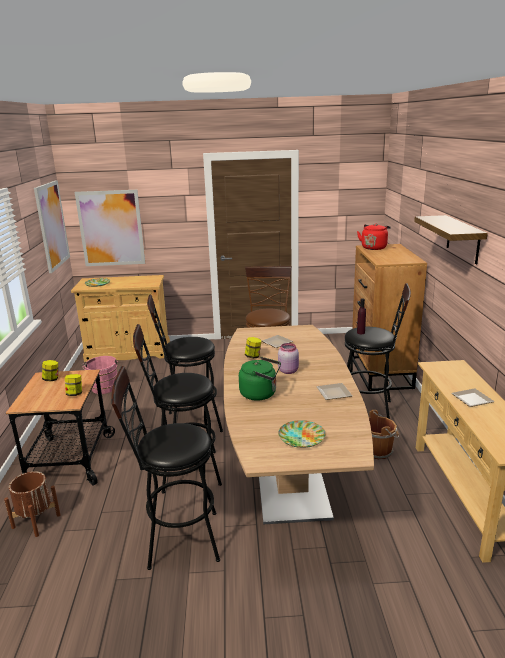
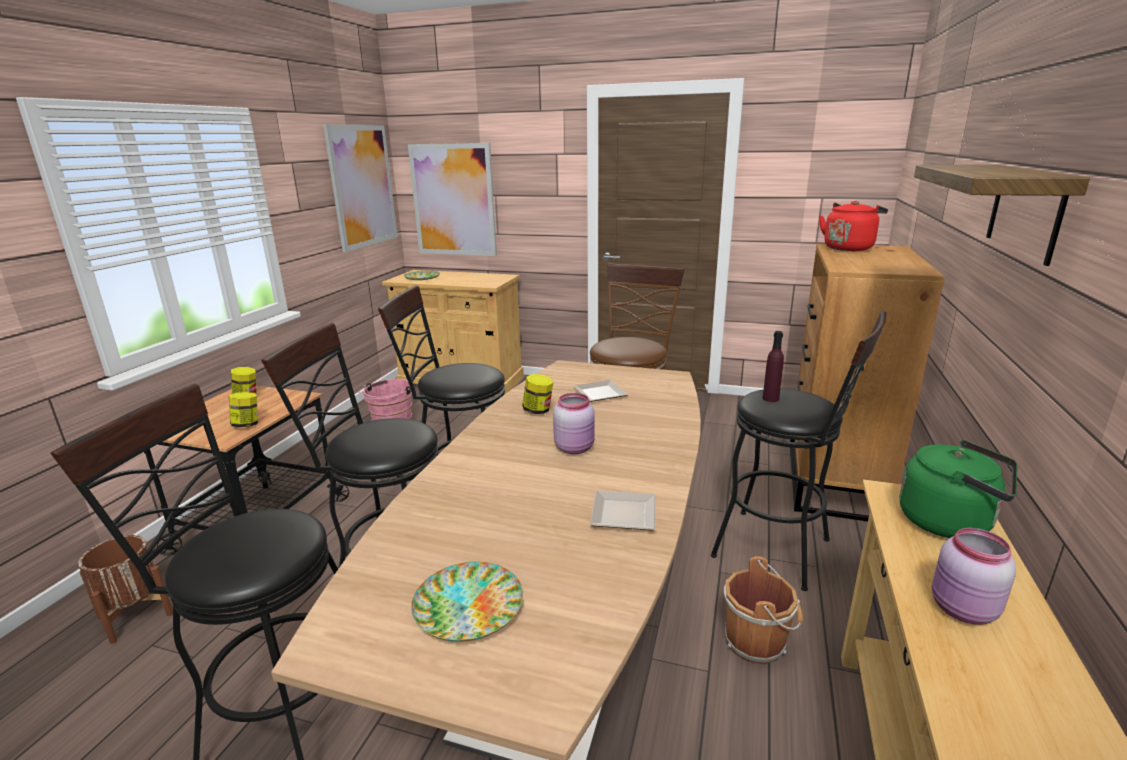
camera: 20 degrees right, 0 degrees up
green kettle [239,357,281,401] -> green kettle moved to [900,440,1017,538]
plate [451,388,495,407] -> pink jar [932,528,1016,625]

